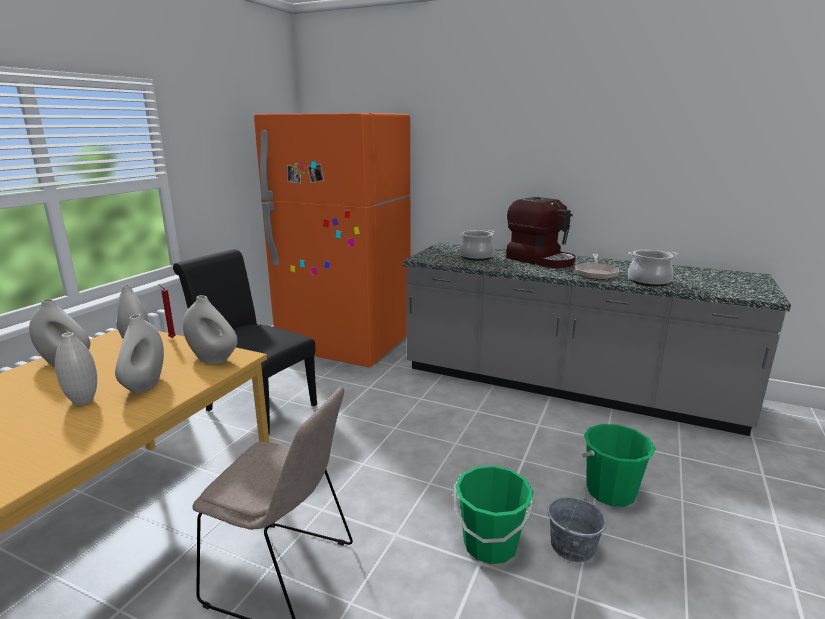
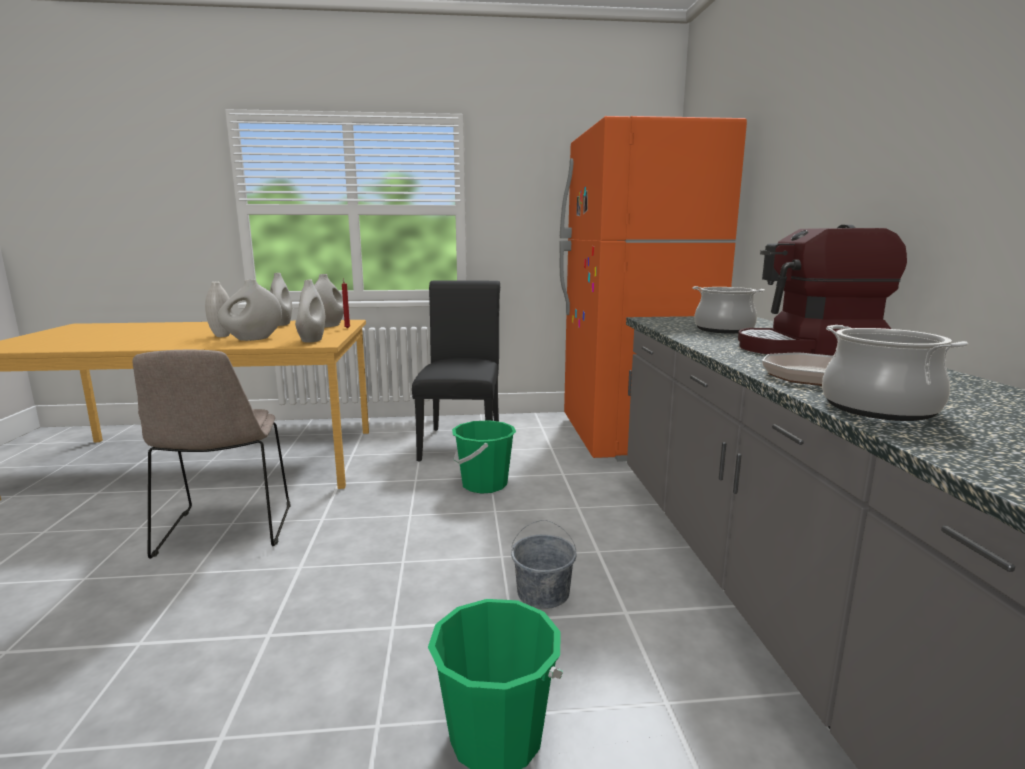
camera: 60 degrees right, 5 degrees down
green bucket [453,465,534,564] -> green bucket moved to [452,420,516,494]
coffee machine [506,197,575,268] -> coffee machine turned 75 degrees clockwise [738,225,907,356]
grey bucket [547,489,607,562] -> grey bucket moved to [511,520,576,609]

